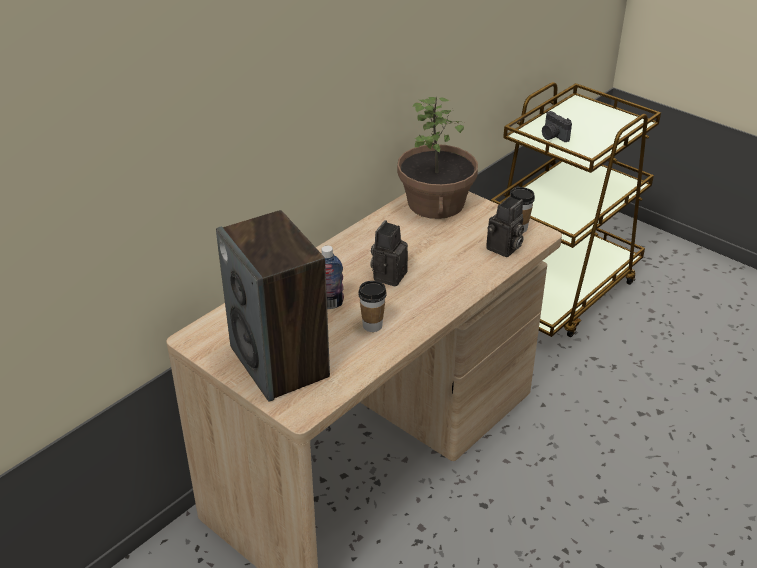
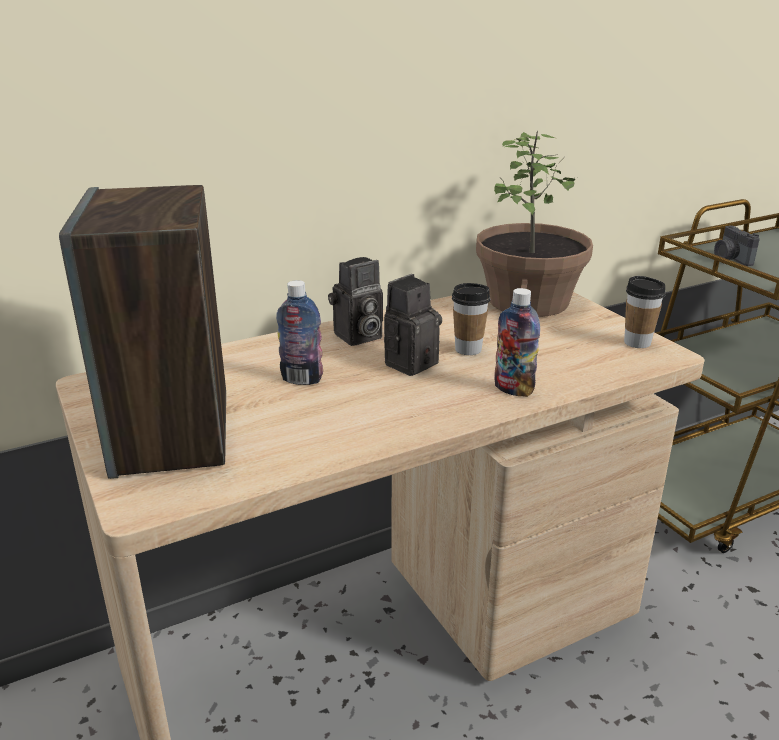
camera: 20 degrees right, 10 degrees down
cup [358,281,387,332] -> cup moved to [452,283,490,355]
camera [486,197,524,257] -> camera moved to [328,257,383,346]
none -> bottle [494,288,540,397]

